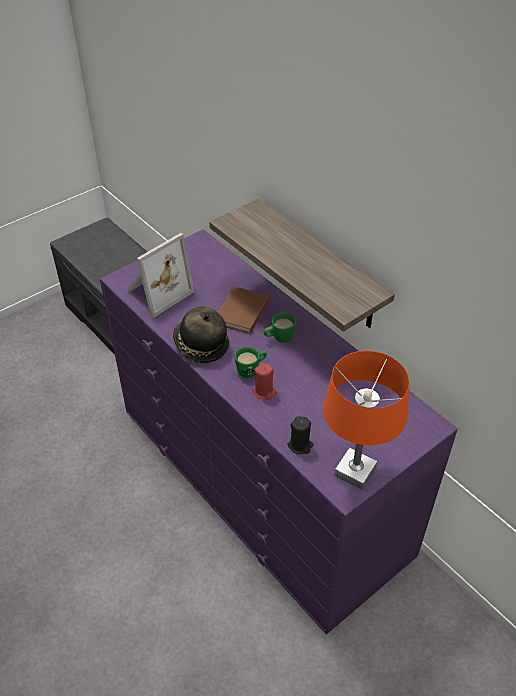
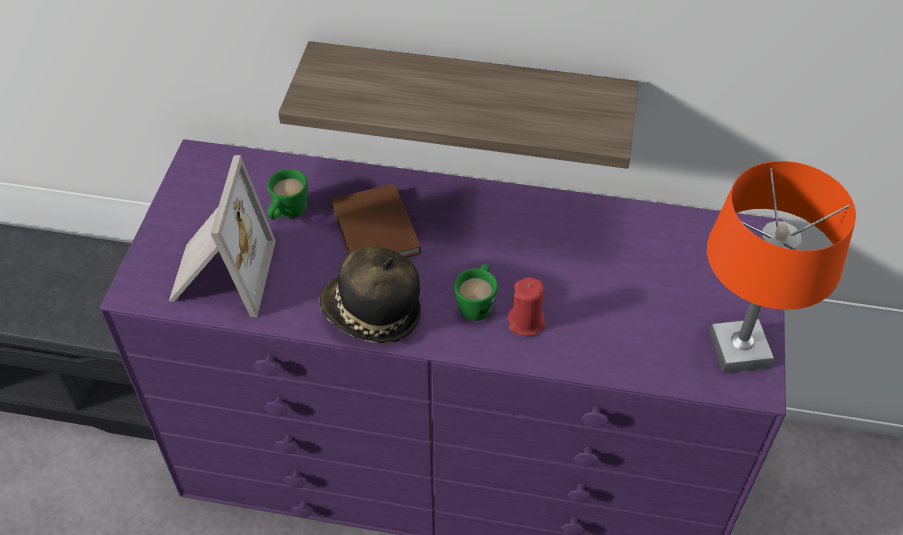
camera: 40 degrees left, 5 degrees up
green mug [264,313,296,343] -> green mug moved to [267,169,308,220]
black candle [287,416,314,454] -> none

